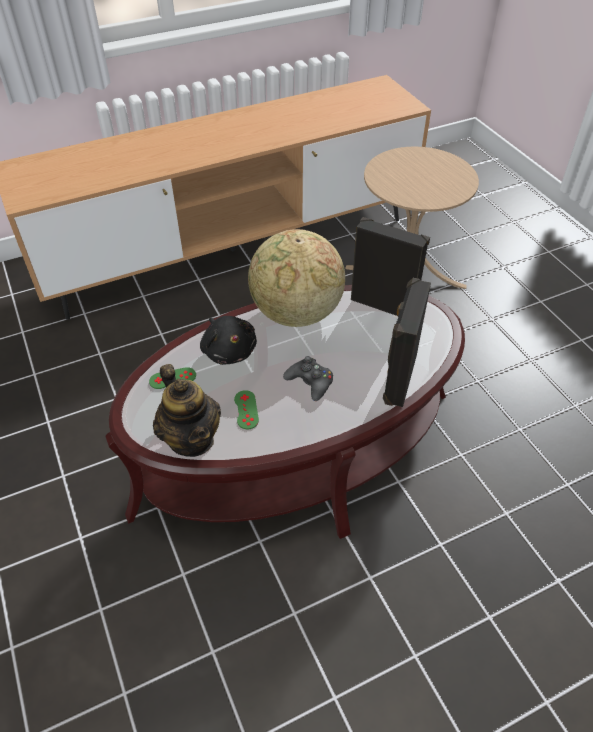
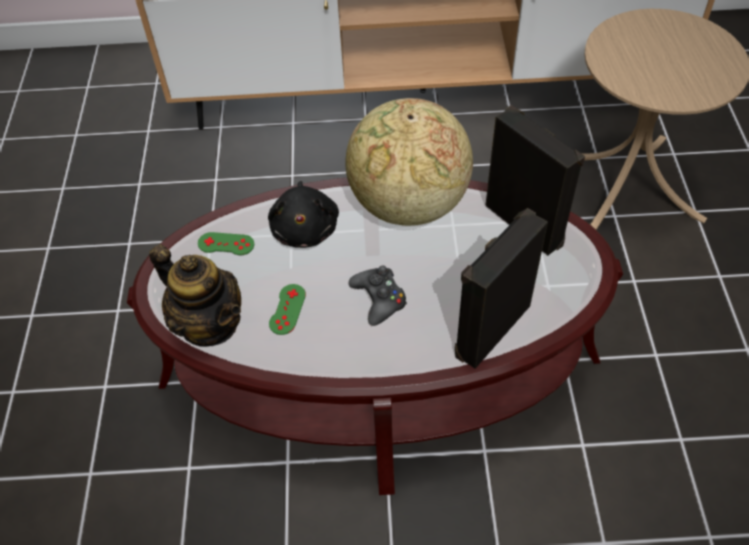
camera: 25 degrees right, 5 degrees up
teapot [153,364,221,457] -> teapot turned 45 degrees counterclockwise [149,244,241,347]

